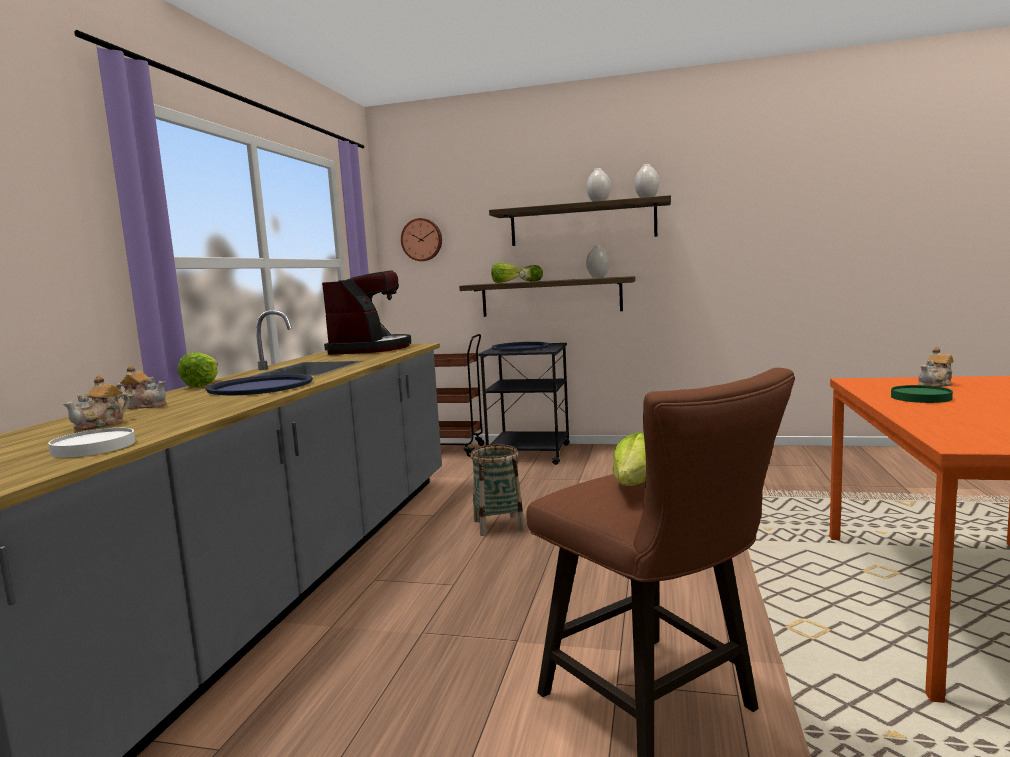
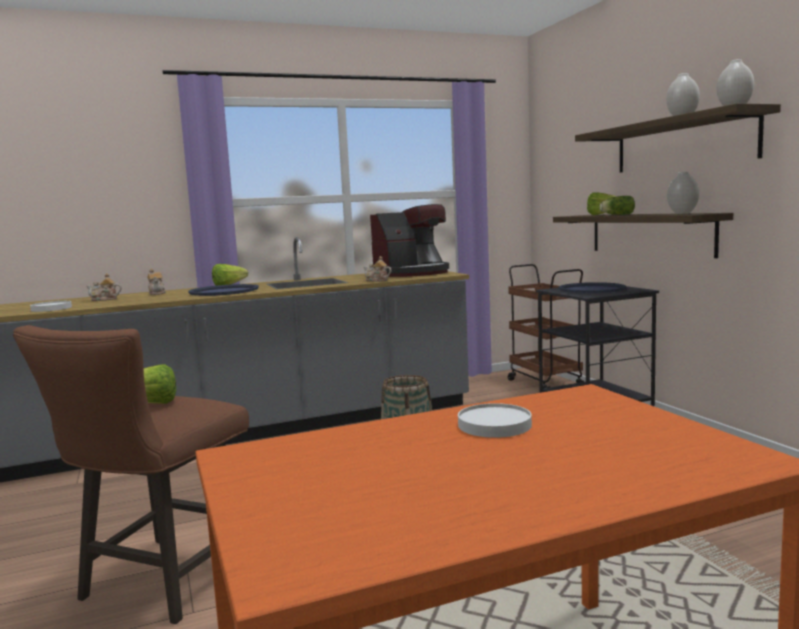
camera: 55 degrees right, 0 degrees up
wall clock [401,218,442,261] -> none
green plate [891,385,953,403] -> white plate [458,403,532,438]
teapot [918,347,954,387] -> teapot moved to [363,256,392,282]

